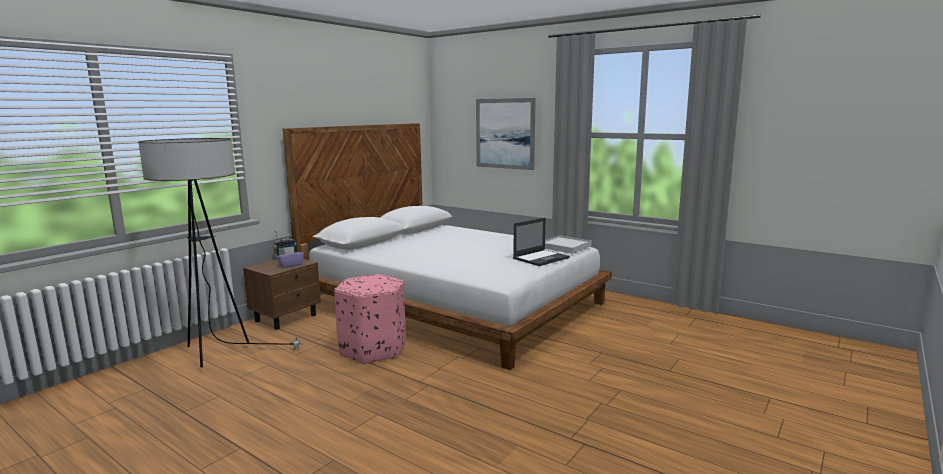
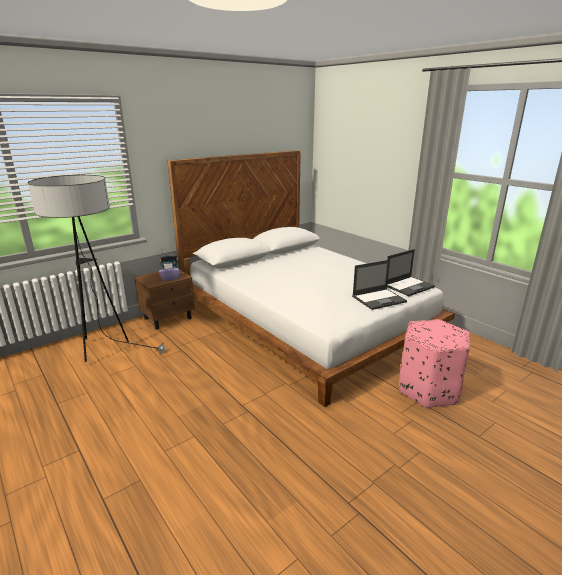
camera: 15 degrees right, 10 degrees up
pink ottoman [334,274,406,364] -> pink ottoman moved to [399,319,470,408]
picture [476,98,536,170] -> none
white tray [545,235,592,254] -> laptop [387,249,435,296]

